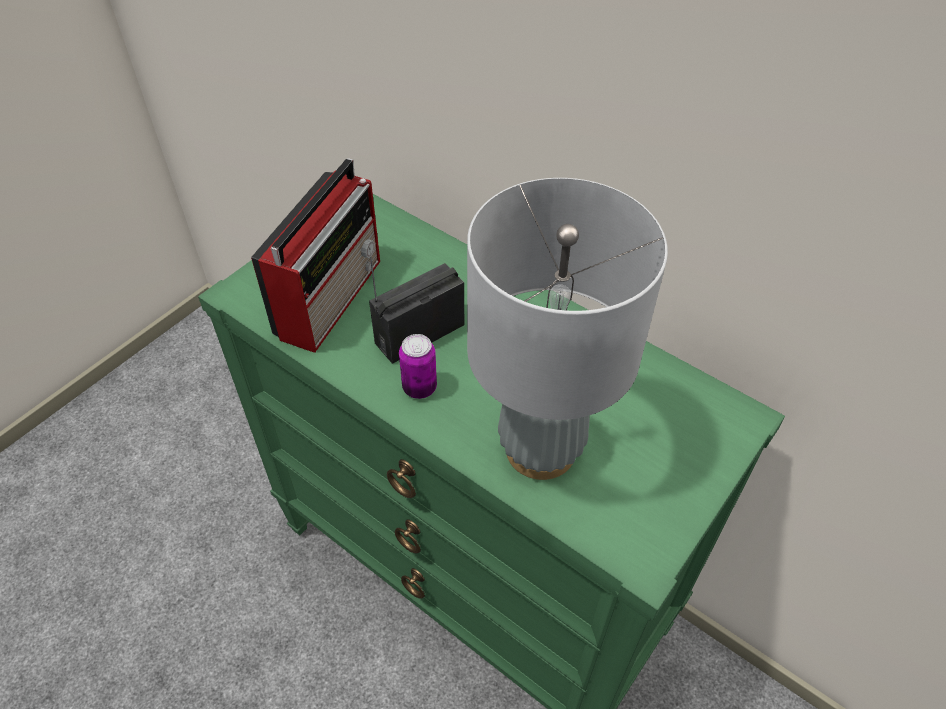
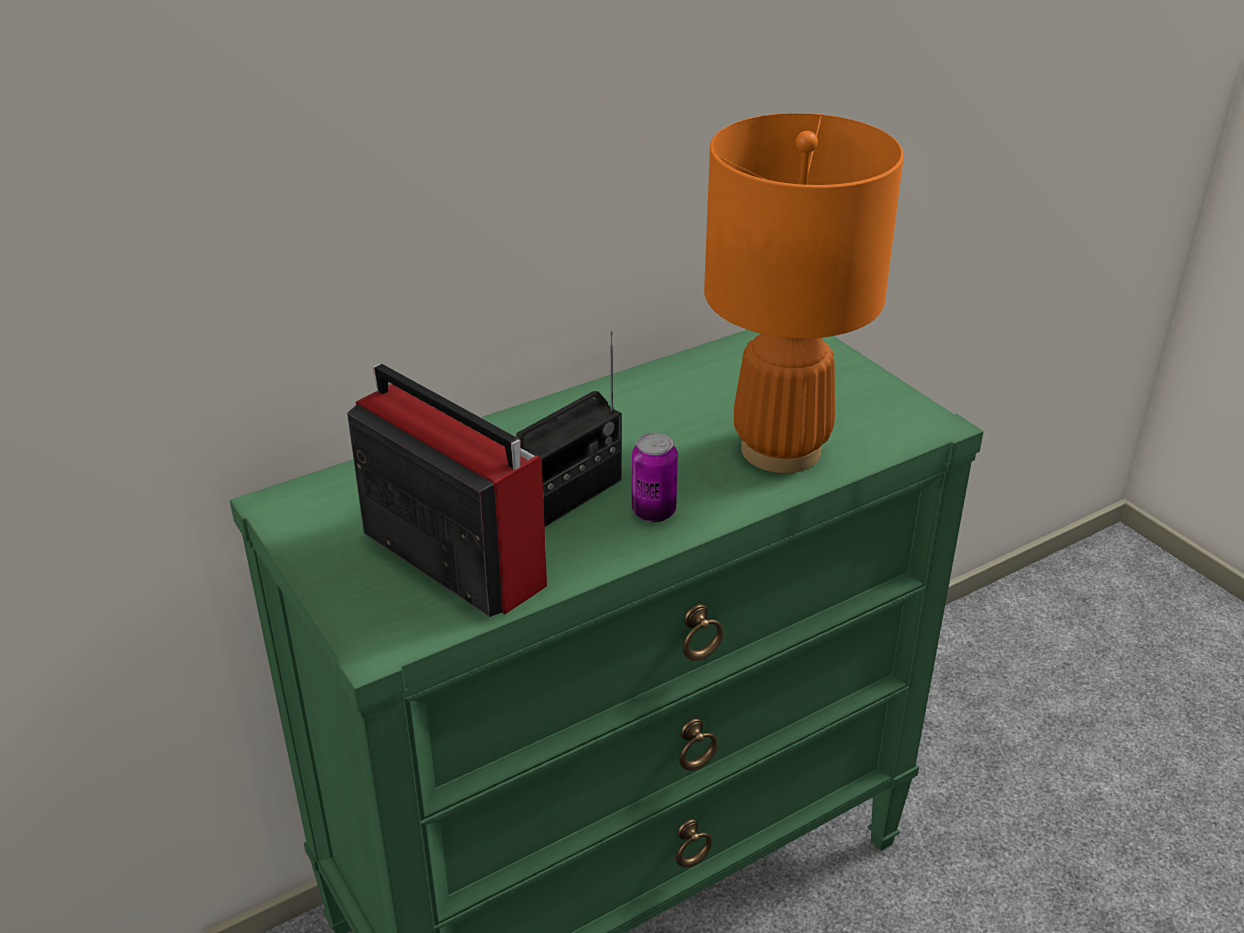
camera: 70 degrees left, 15 degrees down
radio [369,247,464,364] -> radio turned 120 degrees counterclockwise [516,331,621,527]
grey table lamp [467,178,668,480] -> orange table lamp [704,113,904,473]

